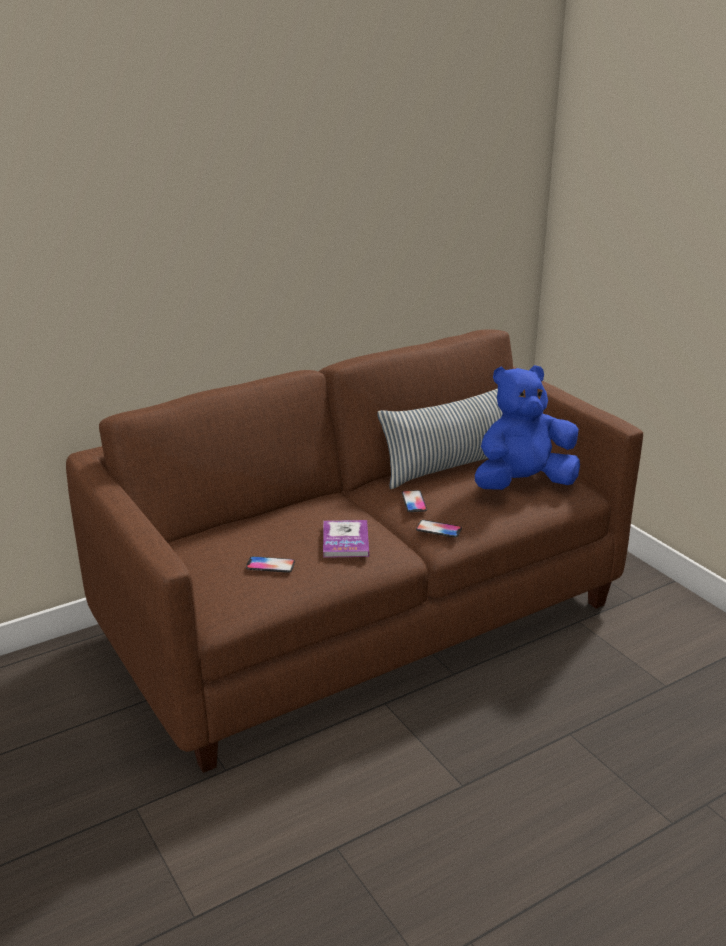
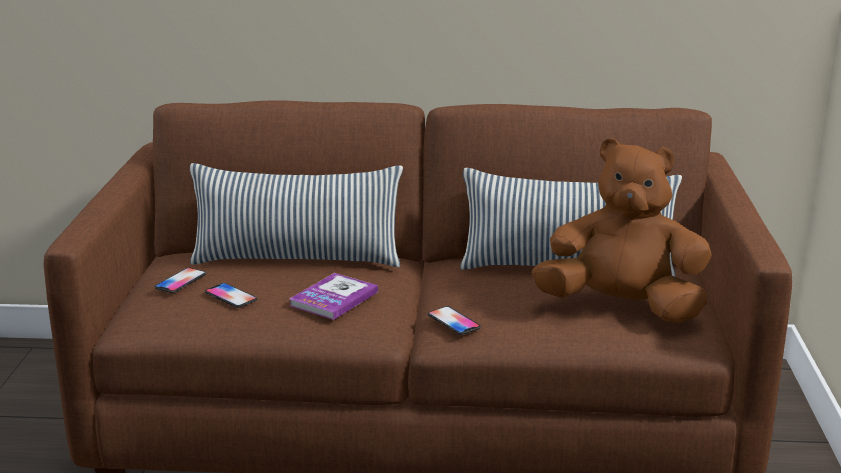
camera: 35 degrees right, 5 degrees down
phone [402,490,427,512] -> phone moved to [154,268,206,293]
blue plush toy [475,365,580,490] -> brown plush toy [532,138,712,323]
none -> pillow [190,163,403,267]

